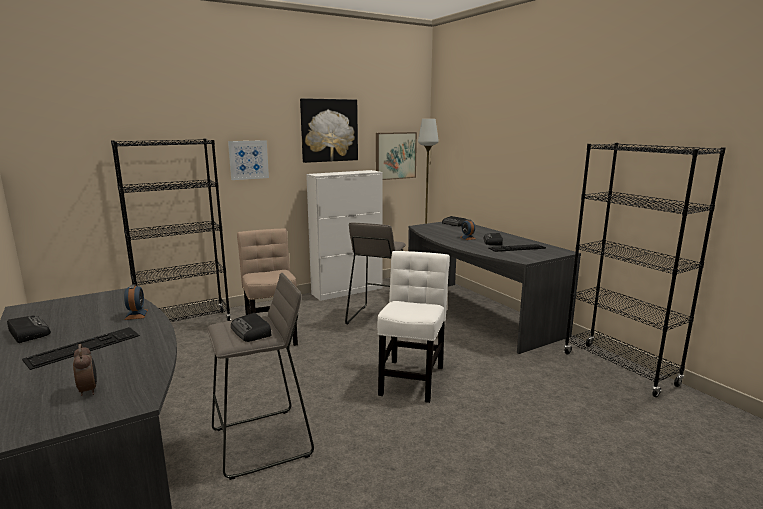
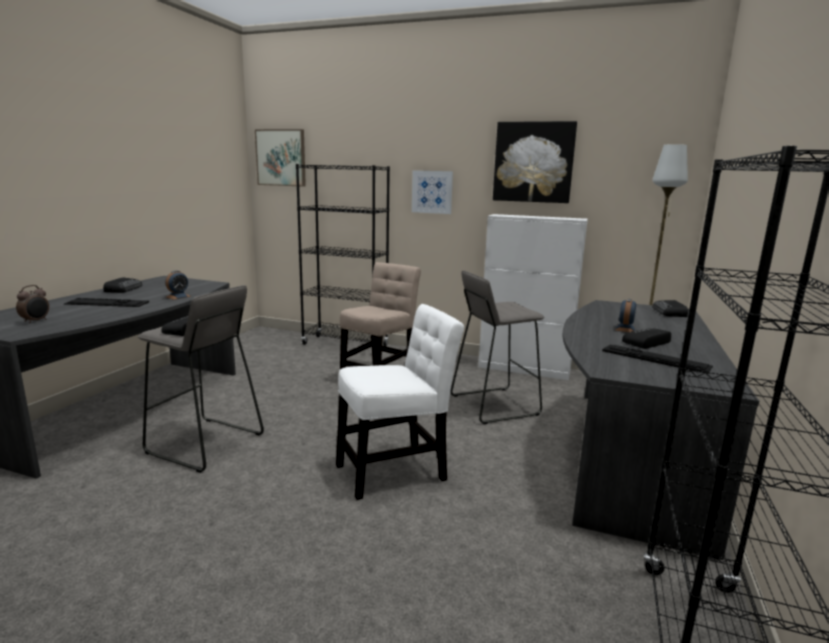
camera: 50 degrees right, 0 degrees up
picture [376,132,417,180] -> picture moved to [255,129,306,187]

